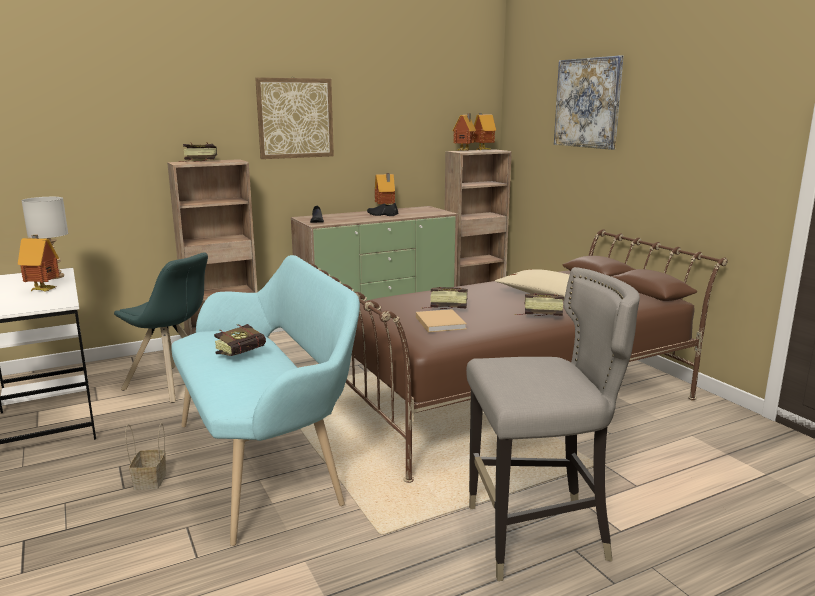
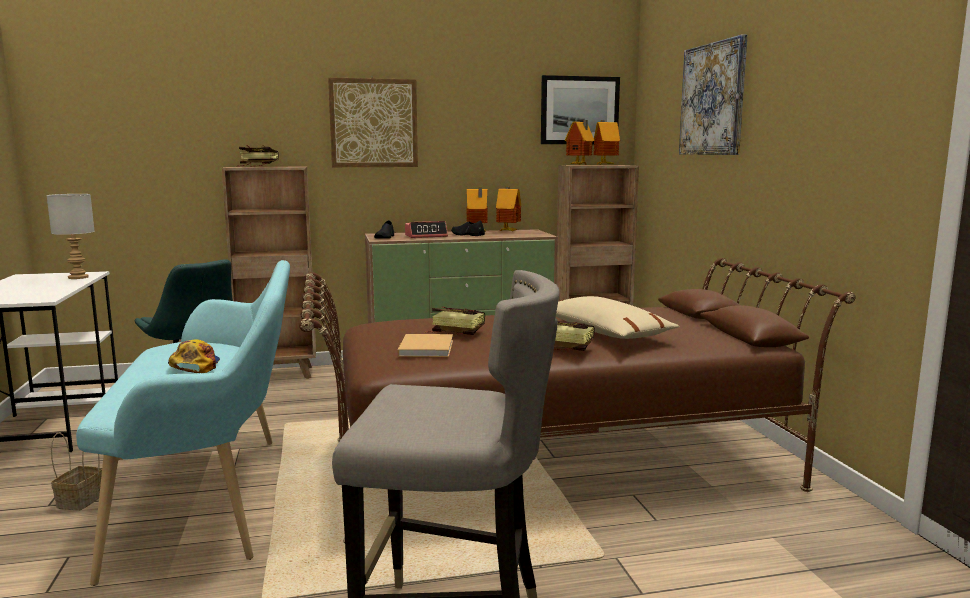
camera: 15 degrees right, 5 degrees down
toy house [18,235,60,292] -> toy house moved to [496,187,522,231]
book [214,324,266,356] -> cap [168,339,220,373]
none -> alarm clock [405,221,448,238]
none -> picture [541,75,620,144]

